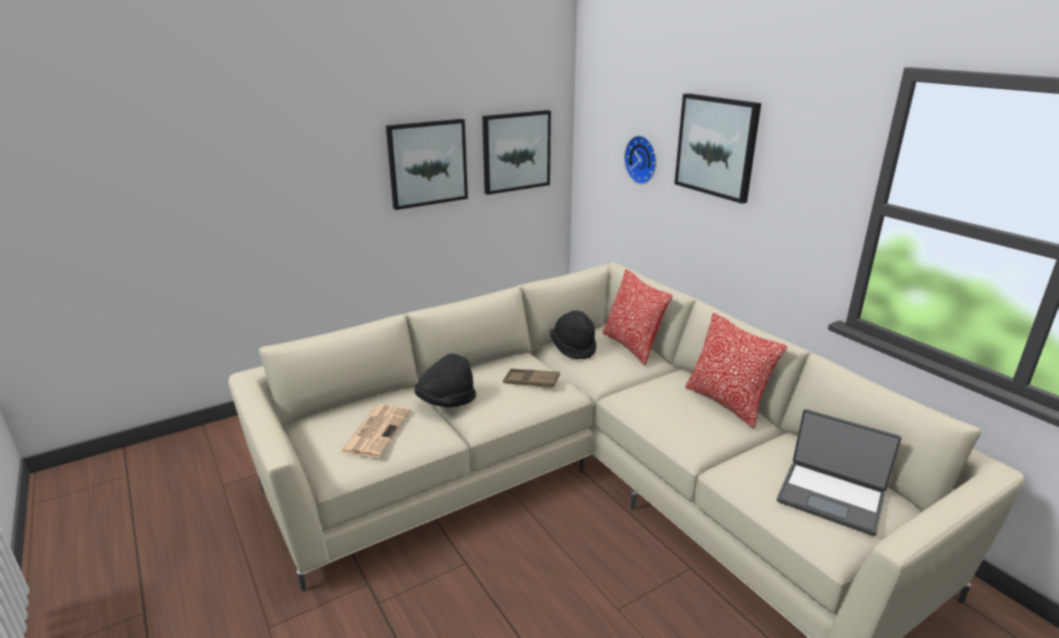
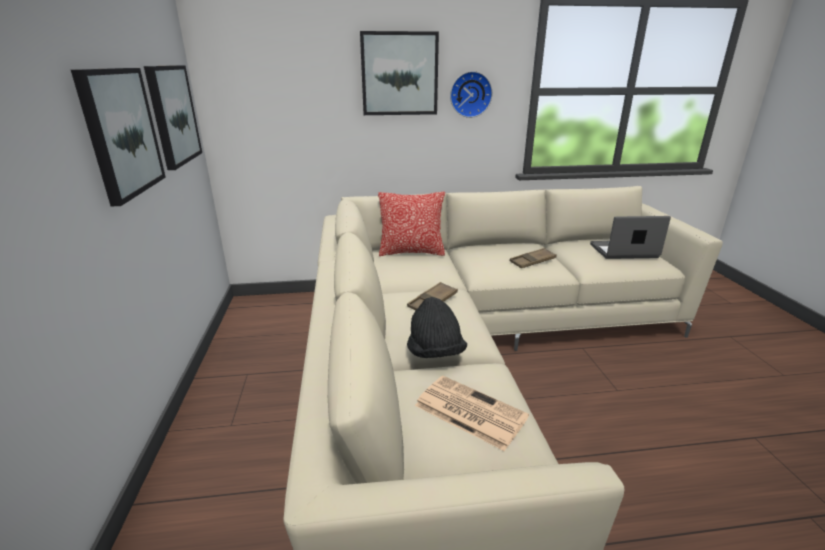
camera: 65 degrees left, 0 degrees up
black hat [550,310,596,359] -> none
wall clock [624,135,657,184] -> wall clock moved to [450,71,492,118]
pillow [685,313,787,429] -> none
laptop [777,409,902,536] -> laptop turned 150 degrees counterclockwise [590,216,671,259]
none -> brown tray [510,248,557,268]

